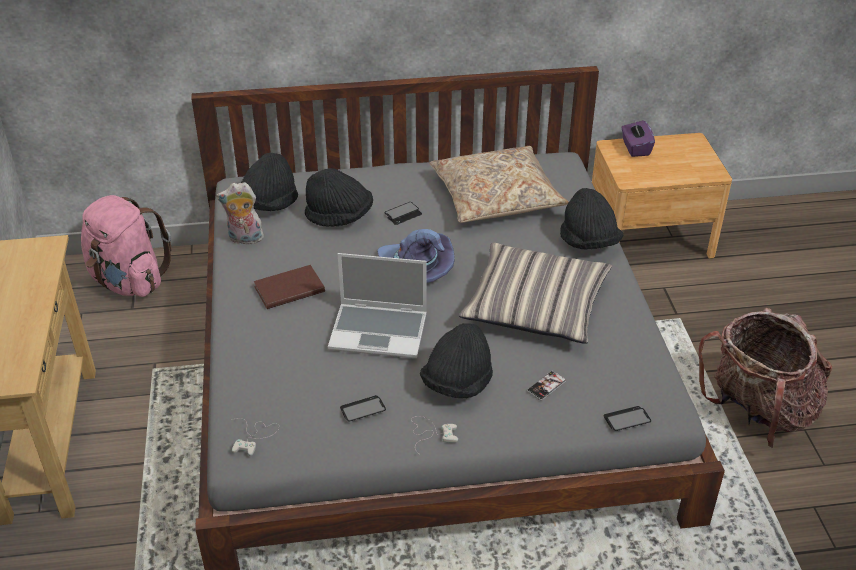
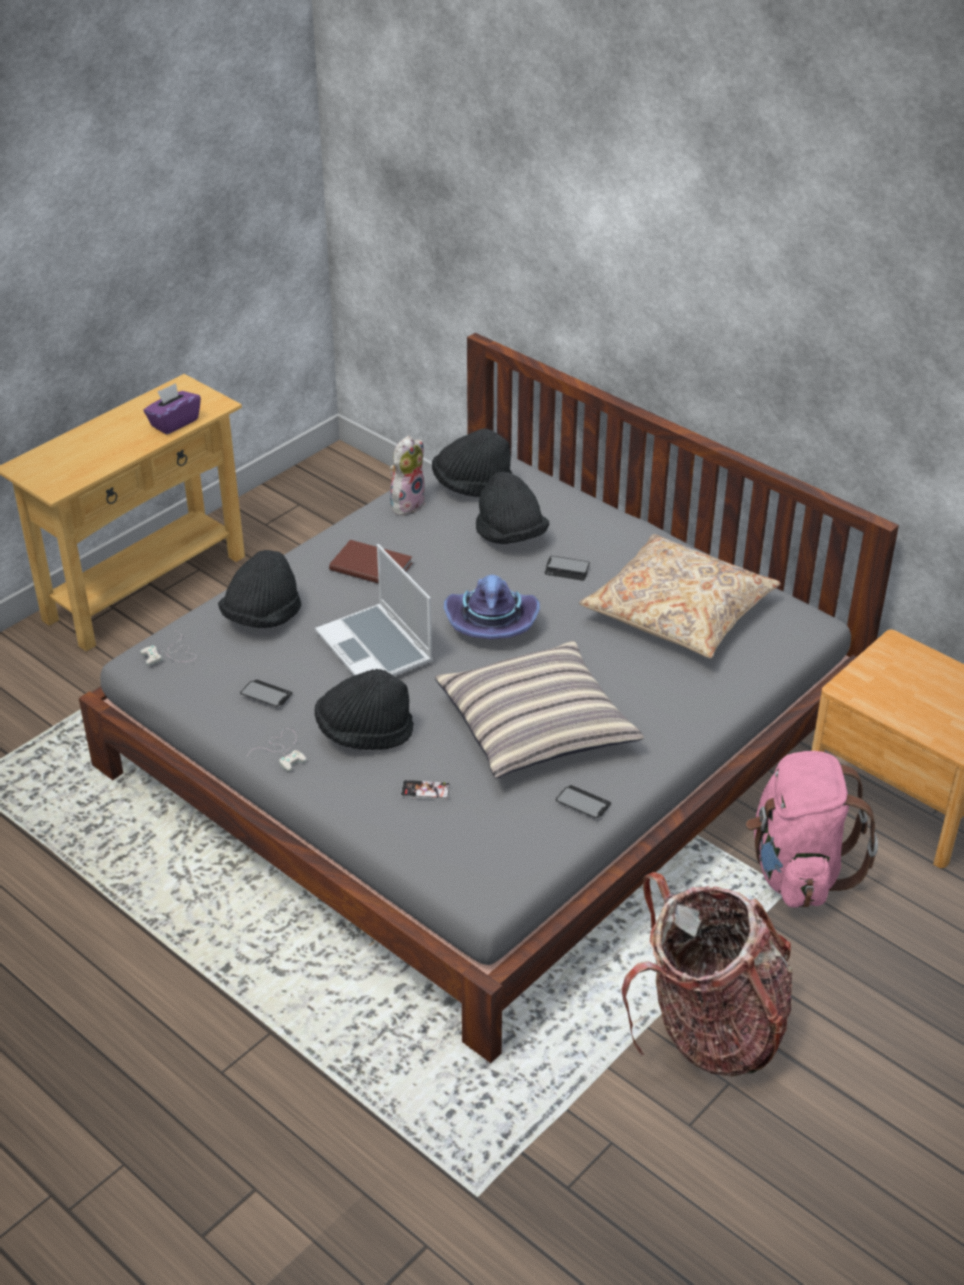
camera: 50 degrees right, 0 degrees up
pink backpack [81,195,172,297] -> pink backpack moved to [746,751,878,908]
plush toy [216,182,265,244] -> plush toy turned 75 degrees clockwise [390,436,426,516]
black hat [560,188,623,250] -> black hat moved to [218,550,301,628]
phone [604,406,651,431] -> phone moved to [556,785,611,818]
purple tissue box [621,120,655,157] -> purple tissue box moved to [144,383,201,435]

